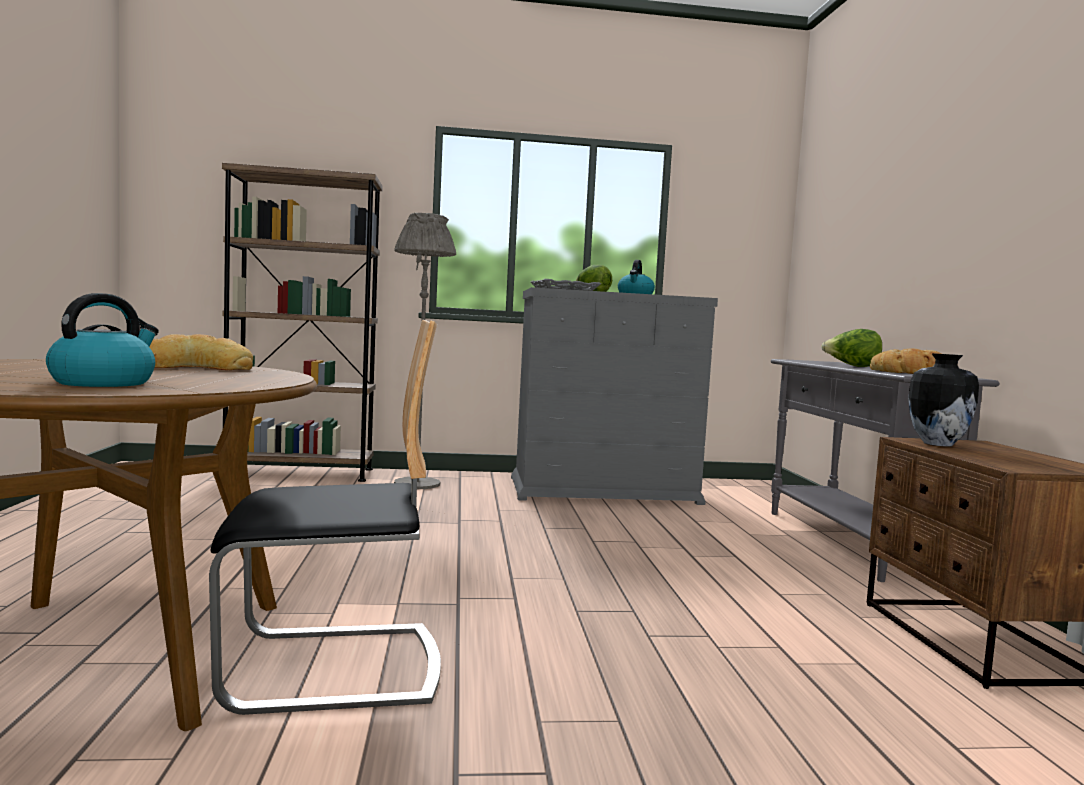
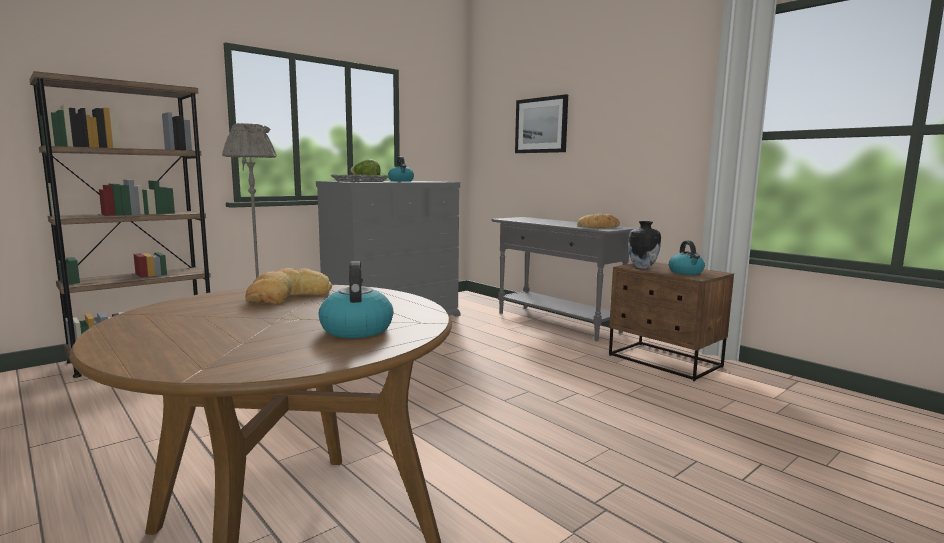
camera: 35 degrees left, 5 degrees up
chair [209,320,441,715] -> none
lettuce [821,329,882,367] -> none
none -> picture [515,94,568,153]
none -> kettle [669,240,705,275]

